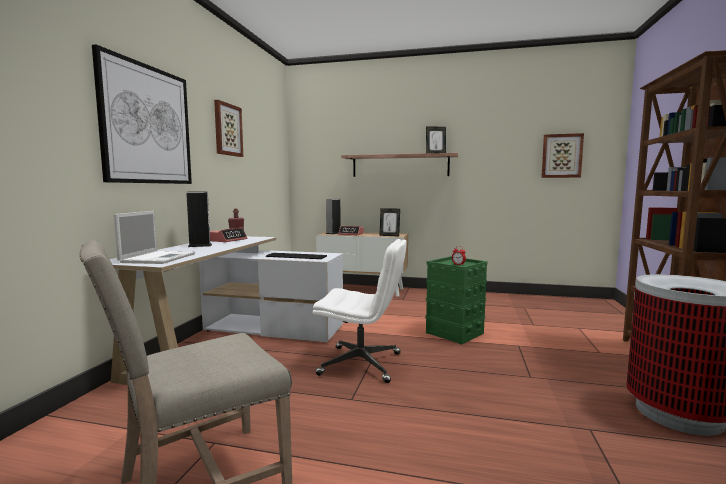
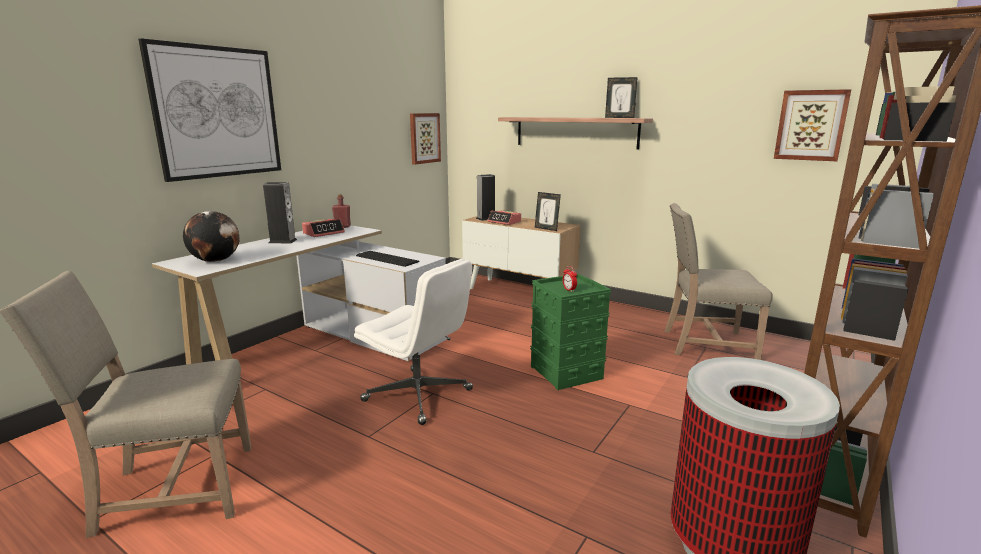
camera: 20 degrees right, 10 degrees up
laptop [114,211,195,264] -> globe [183,211,239,262]
picture [214,100,243,157] -> picture moved to [410,113,441,165]
none -> beige chair [665,203,773,360]

